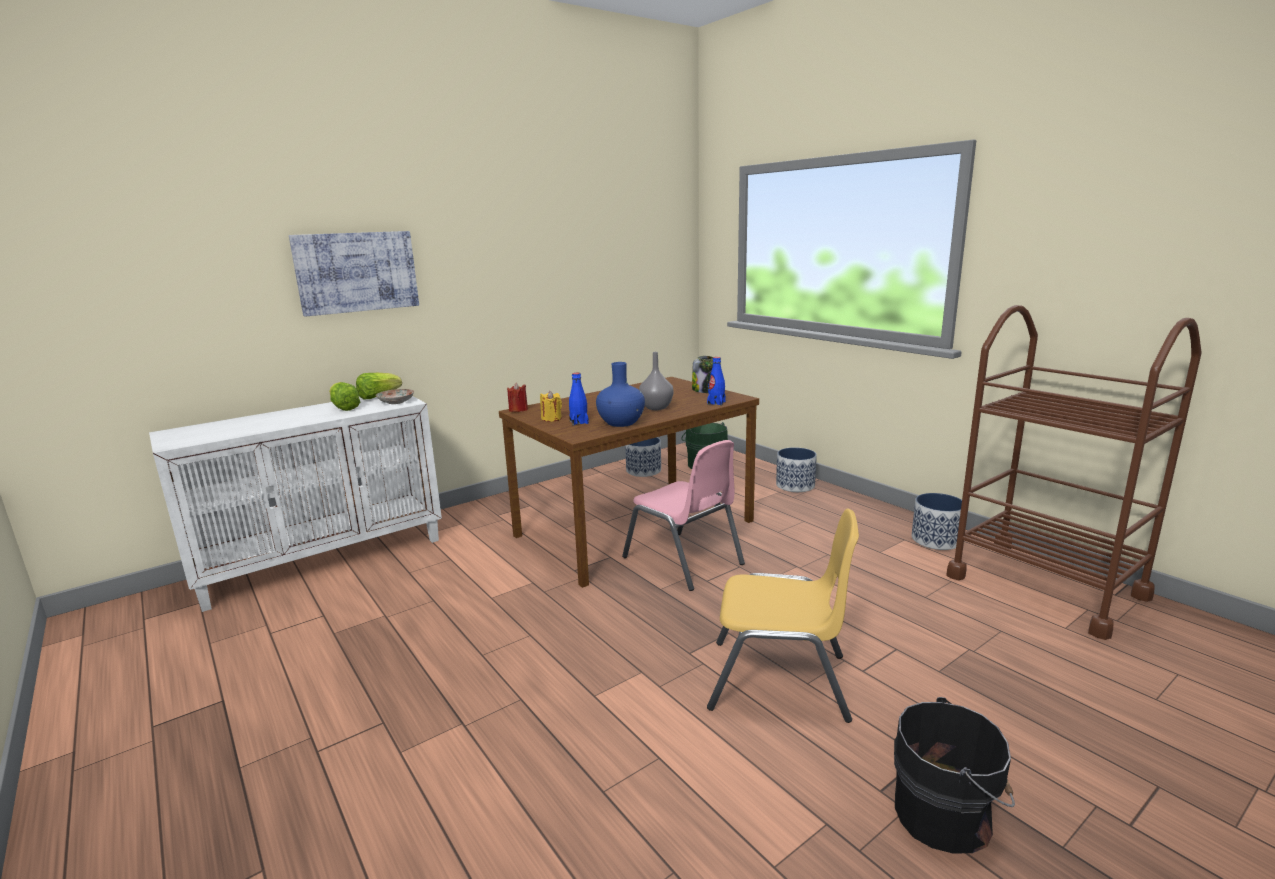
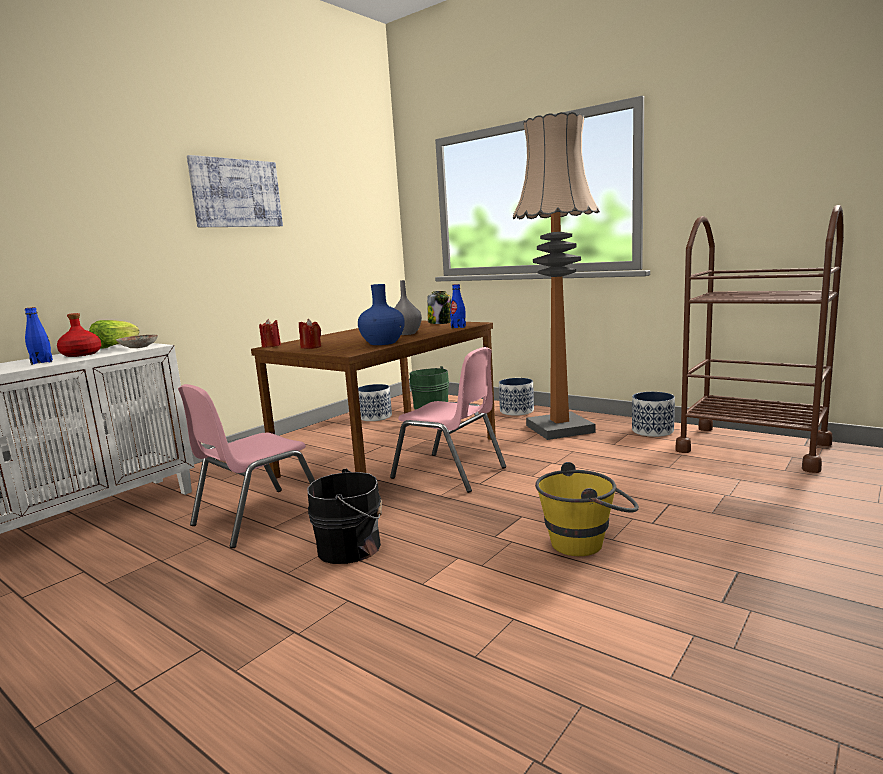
camera: 15 degrees left, 5 degrees down
picture [289,231,419,316] -> picture moved to [187,155,283,227]
lettuce [329,382,360,411] -> red bottle [57,313,101,357]
yellow candle [540,391,562,422] -> red candle [299,319,321,349]
blue bottle [569,373,589,425] -> blue bottle moved to [25,307,53,365]
yellow chair [707,508,859,723] -> yellow bucket [535,462,639,556]
black bucket [894,697,1015,854] -> black bucket moved to [307,469,382,564]
none -> pink chair [178,384,315,548]
none -> floor lamp [513,112,600,440]

